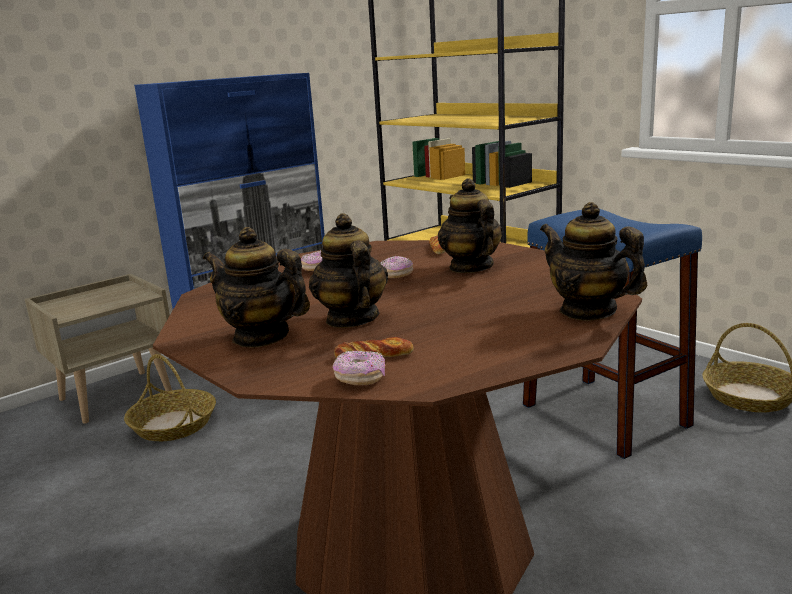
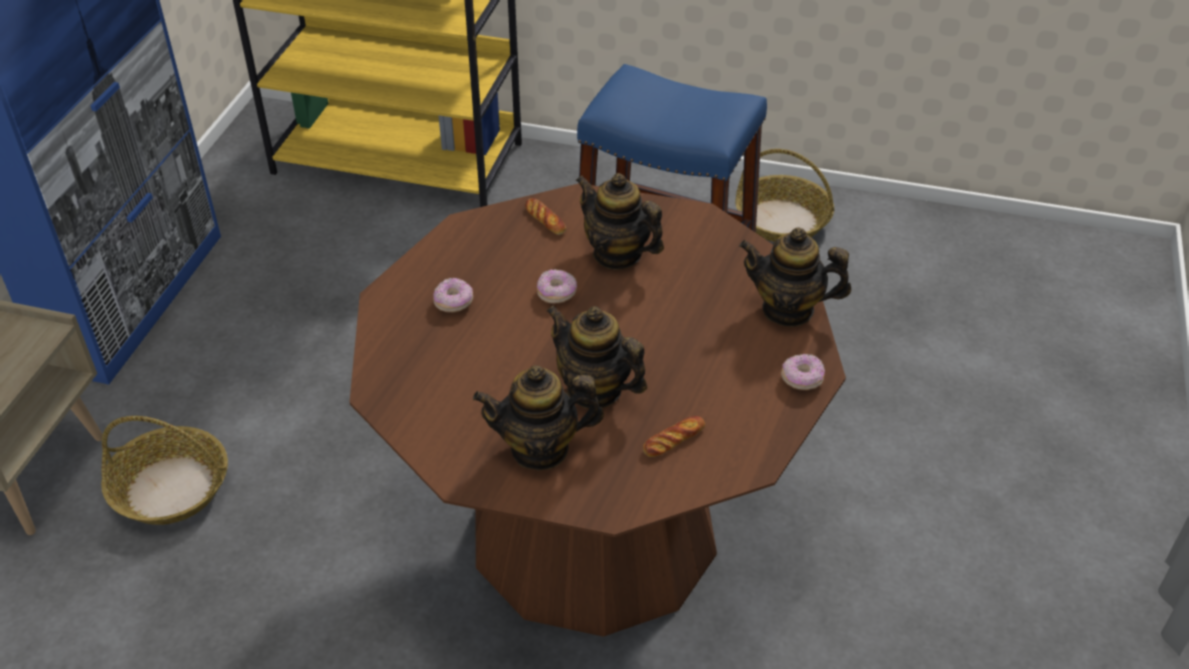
camera: 35 degrees left, 25 degrees up
donut [333,351,385,385] -> donut moved to [781,354,825,390]

